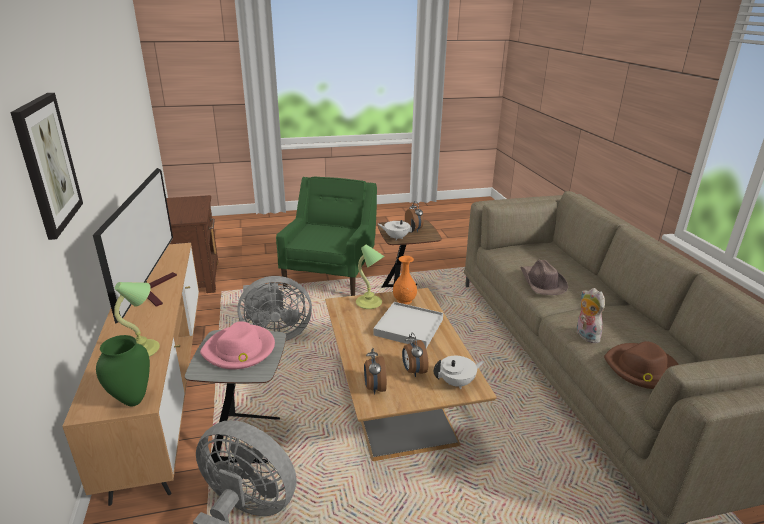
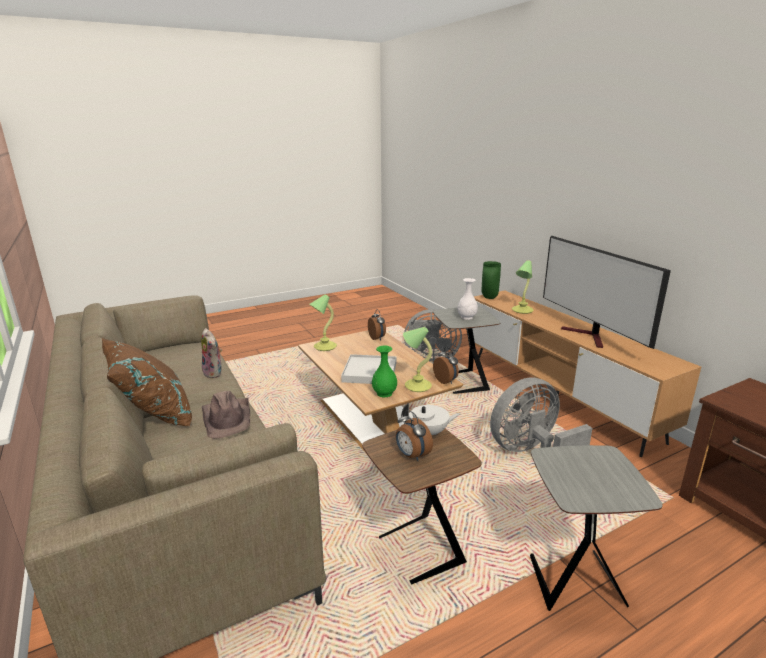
camera: 165 degrees right, 5 degrees down
picture [10,93,83,240] -> none
pink hat [200,321,275,369] -> white vase [458,278,478,320]
green armchair [276,177,377,296] -> grey side table [530,445,662,611]
orange vase [393,256,417,305] -> green vase [372,345,397,397]
alarm clock [402,332,428,377] -> alarm clock moved to [433,347,459,384]
white teapot [434,356,485,389] -> table lamp [309,294,337,351]
brown hat [604,341,679,389] -> none
none -> brown pillow [102,338,192,426]

